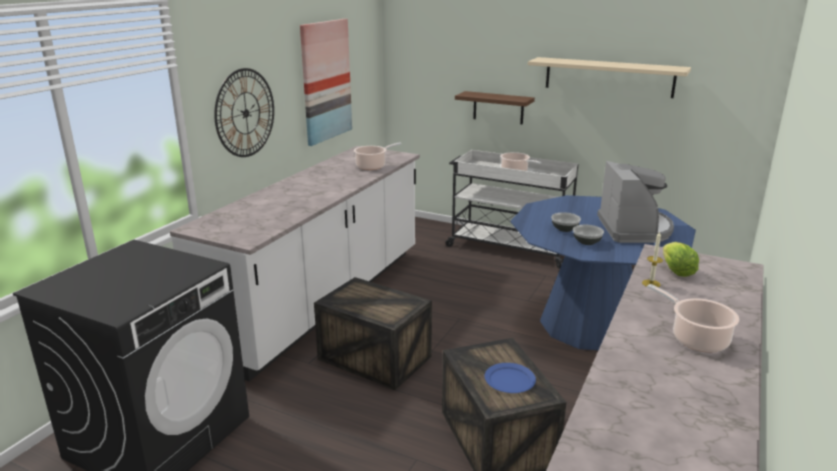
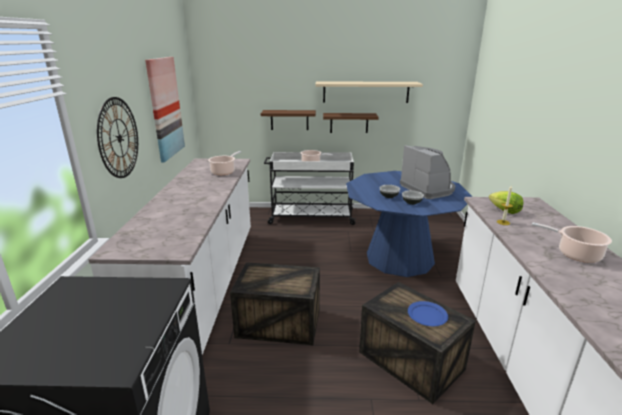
camera: 25 degrees left, 0 degrees up
none -> brown shelf [323,113,378,133]

